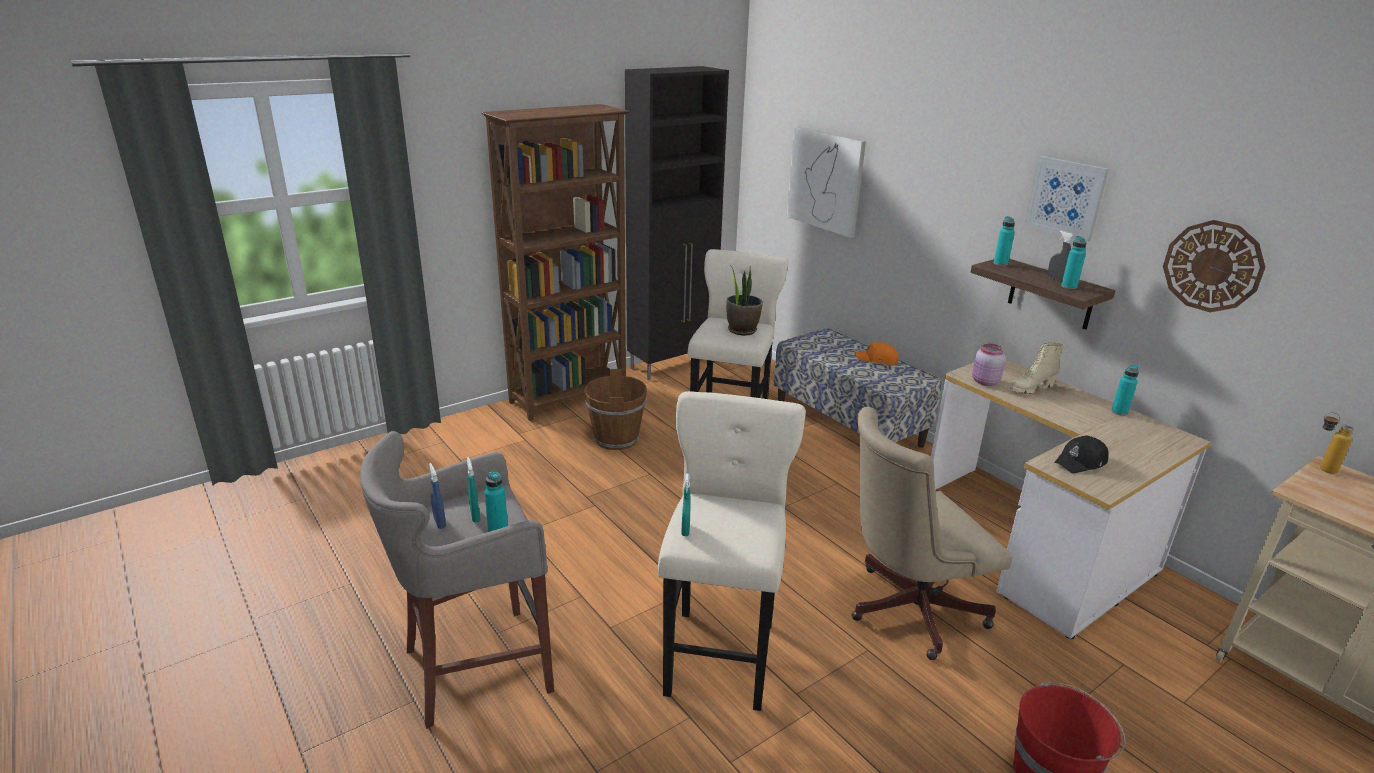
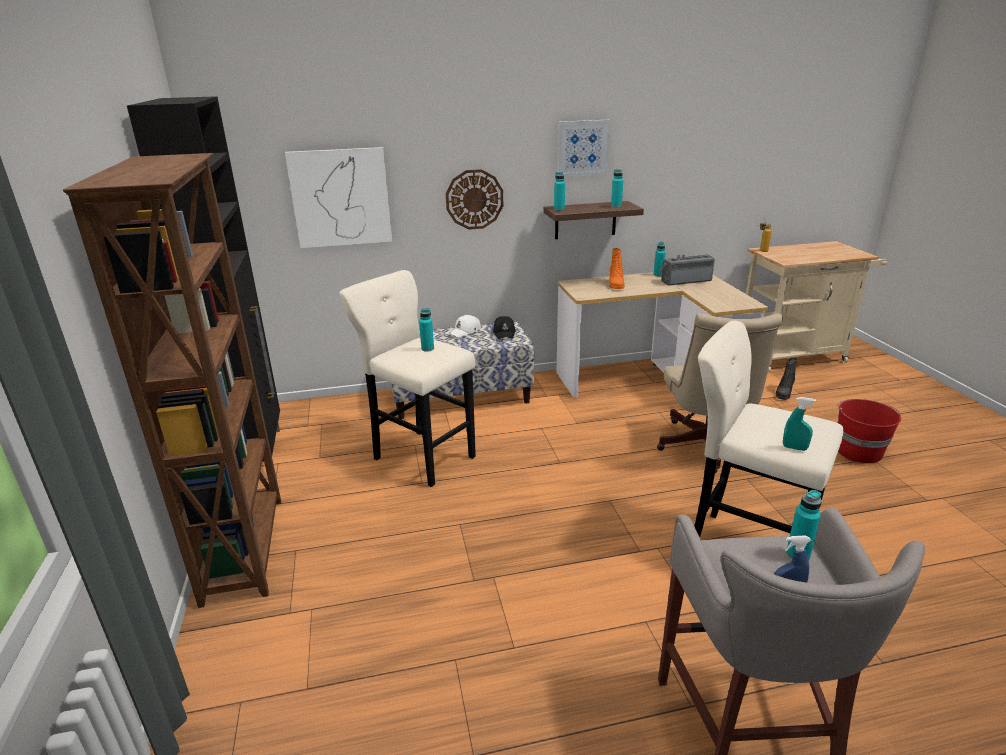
camera: 65 degrees left, 0 degrees up
turquoise spray bottle [467,457,480,523] -> none
brown bucket [584,369,647,450] -> none
potted plant [726,265,763,336] -> turquoise bottle [419,308,434,352]
orange cap [855,342,899,365] -> white cap [450,315,481,338]
pink jar [972,344,1006,386] -> none
beige boot [1010,342,1064,394] -> orange boot [609,248,625,289]
grey spray bottle [1048,231,1074,281] -> none
black cap [1054,436,1109,473] -> black cap moved to [493,316,516,339]
wall clock [1163,220,1266,312] -> wall clock moved to [446,169,503,230]
none -> radio [659,254,715,286]
none -> black boot [775,357,797,400]

